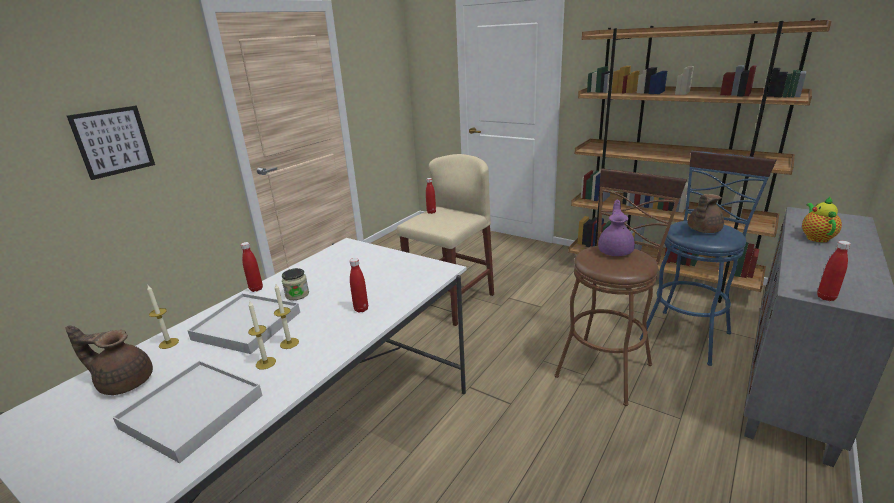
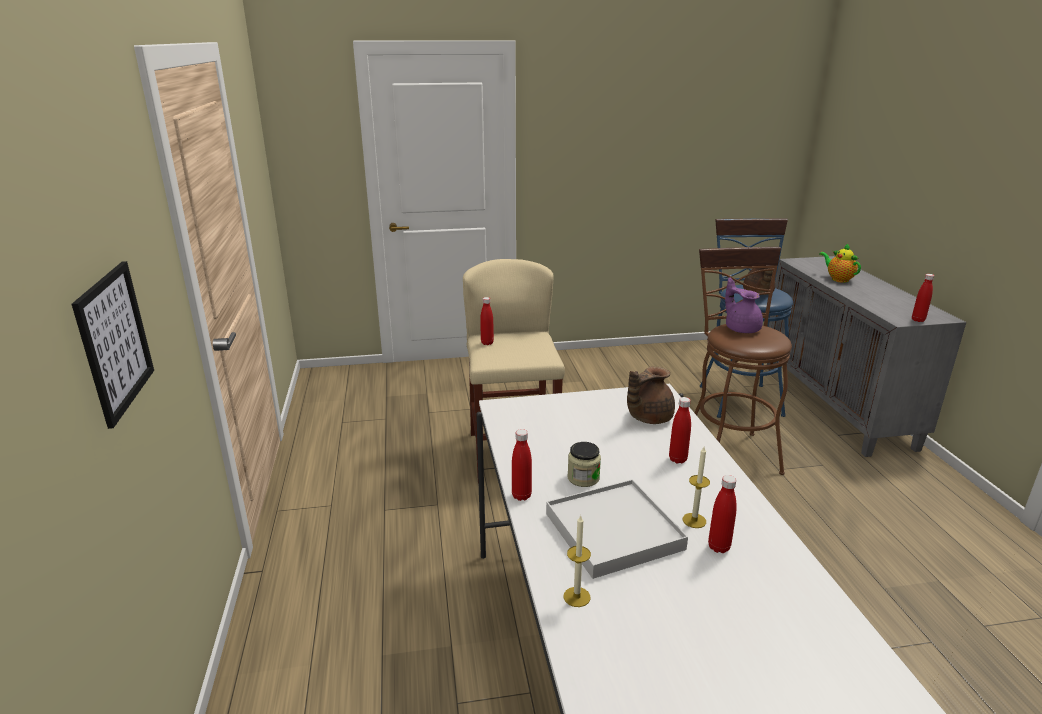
camera: 45 degrees left, 0 degrees up
brown teapot [66,325,153,395] -> brown teapot moved to [627,366,675,424]
white tray [113,360,263,463] -> none
candle [248,300,276,370] -> red bottle [708,475,737,553]
brown bookcase [568,18,832,303] -> none

